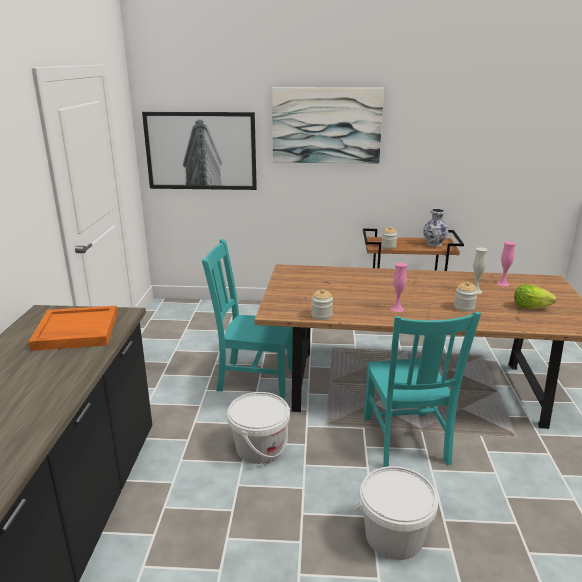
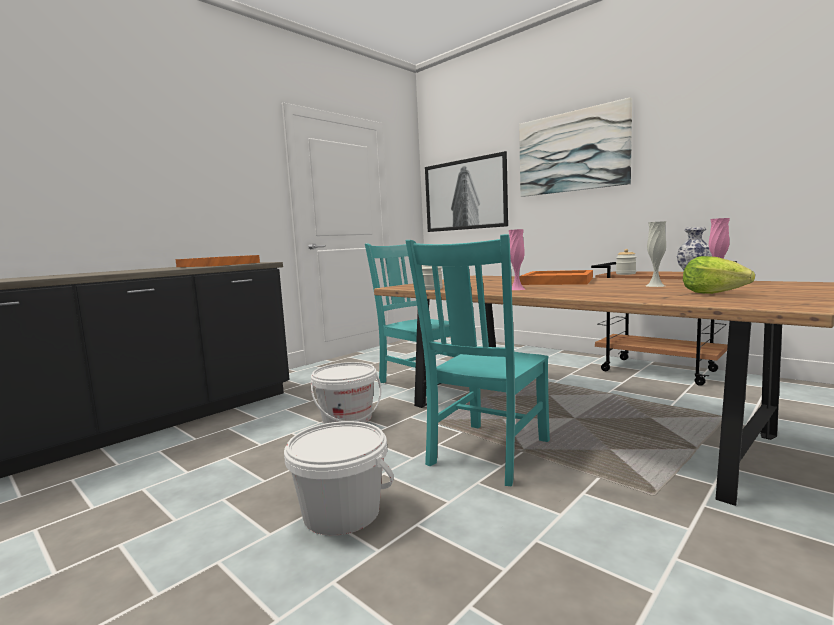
camera: 40 degrees right, 15 degrees down
jar [454,282,478,312] -> none
none -> orange tray [520,270,593,285]

